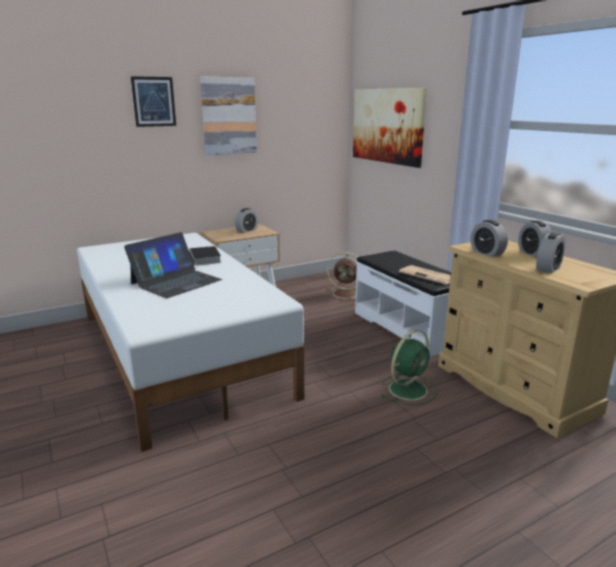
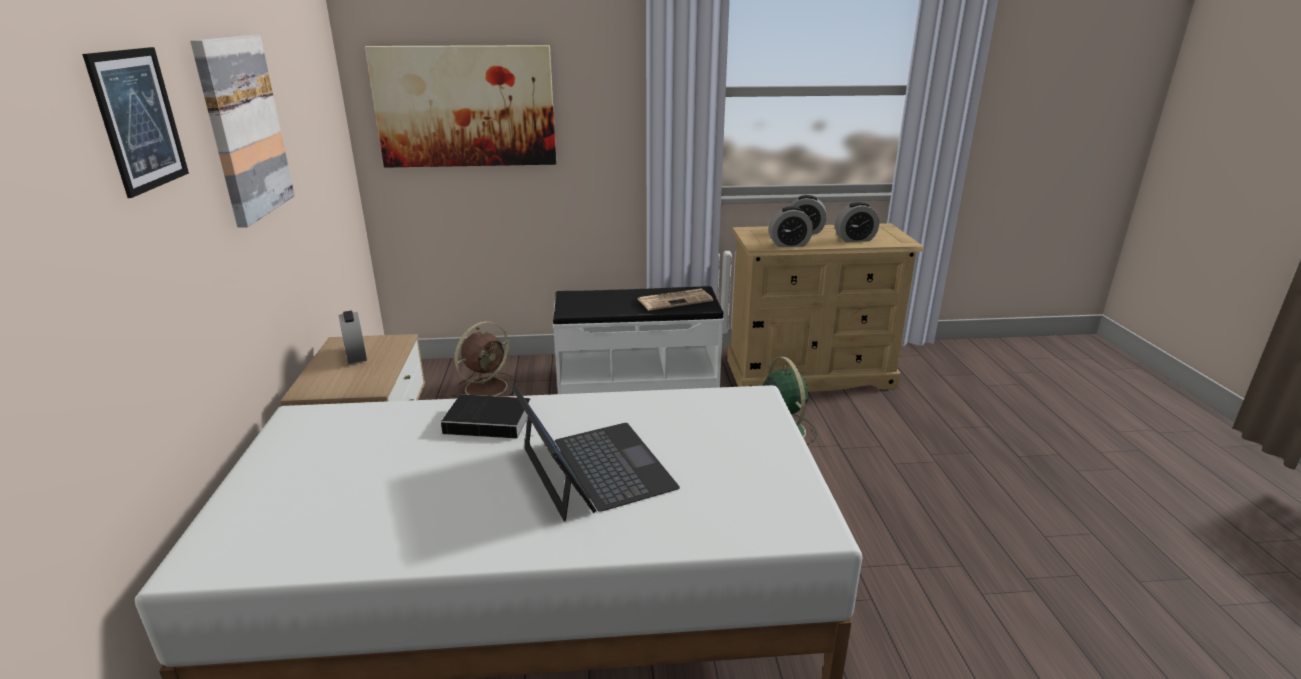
camera: 65 degrees left, 5 degrees up
alarm clock [536,232,566,273] -> alarm clock turned 105 degrees clockwise [835,202,879,242]

